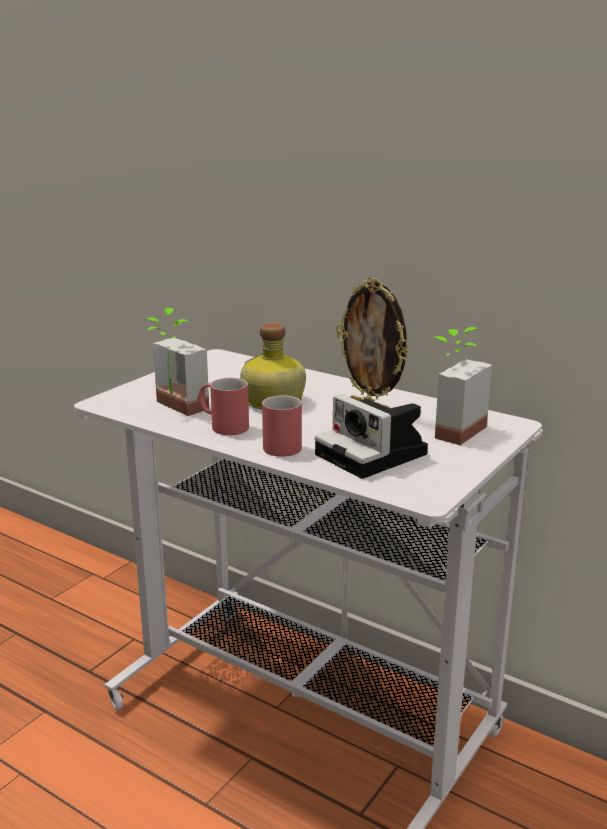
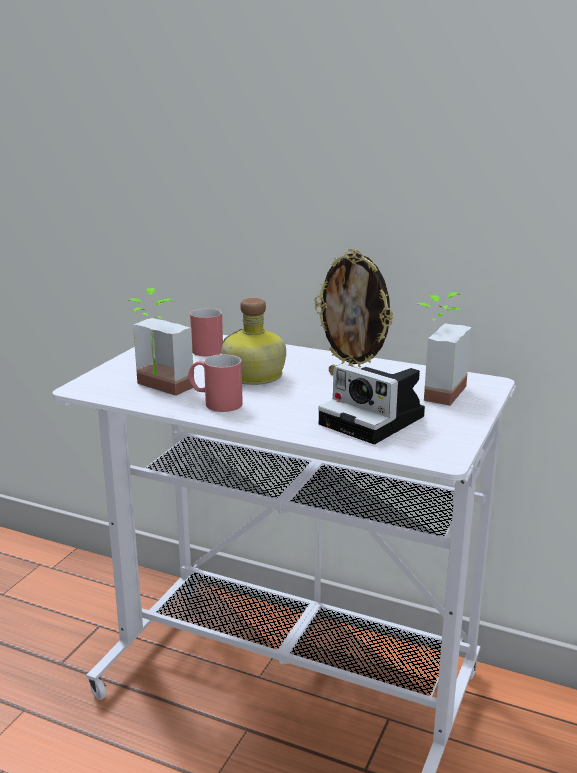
camera: 10 degrees left, 0 degrees up
red mug [262,395,302,457] -> red mug moved to [190,308,223,356]

